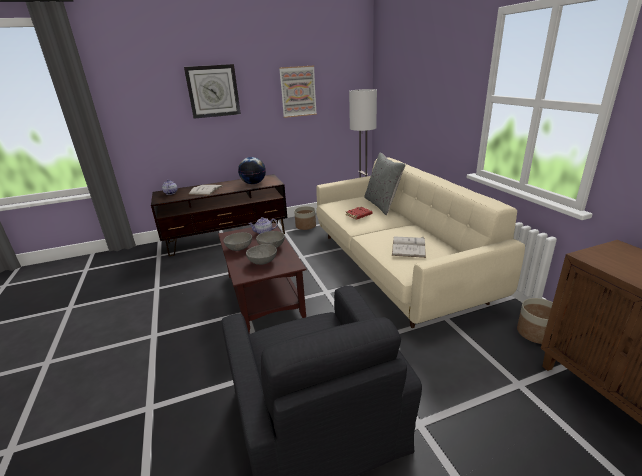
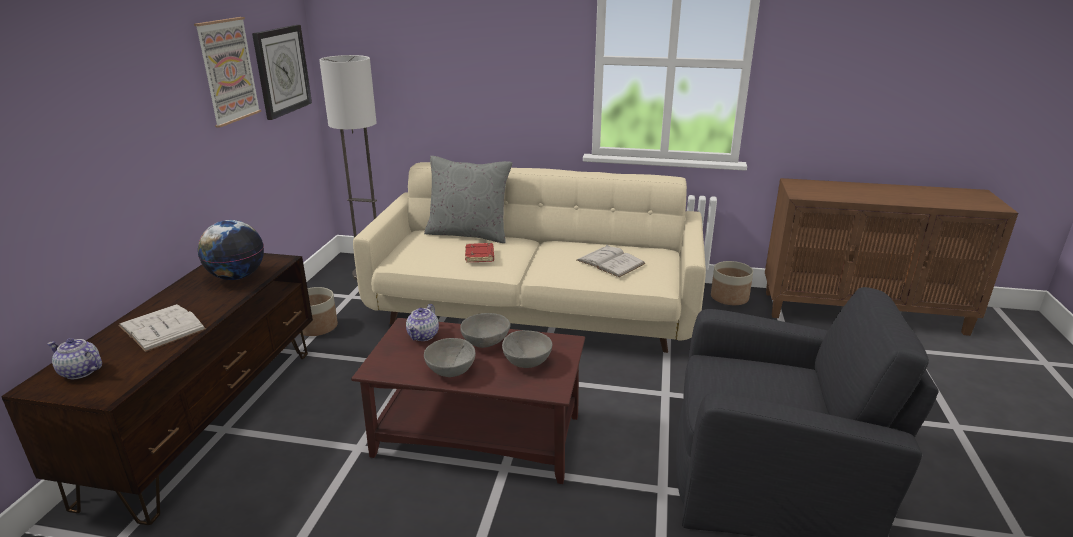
camera: 60 degrees left, 0 degrees up
wall clock [184,64,241,119] -> wall clock moved to [252,25,312,120]

